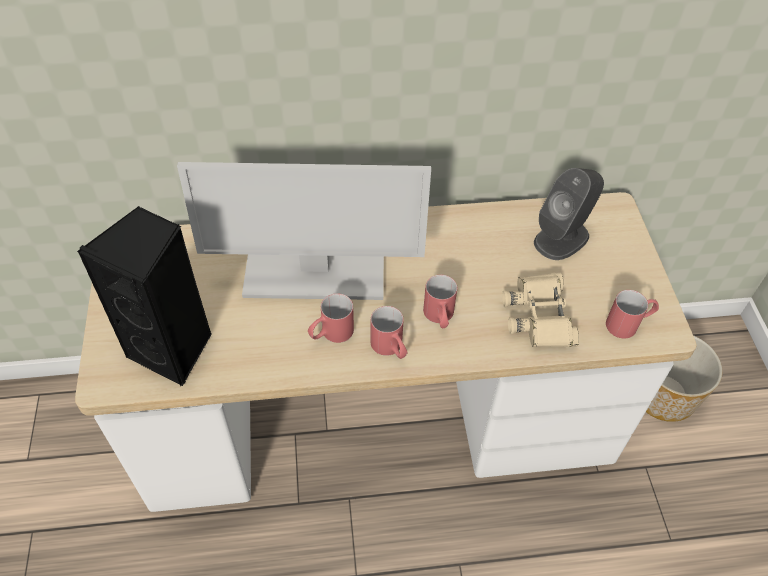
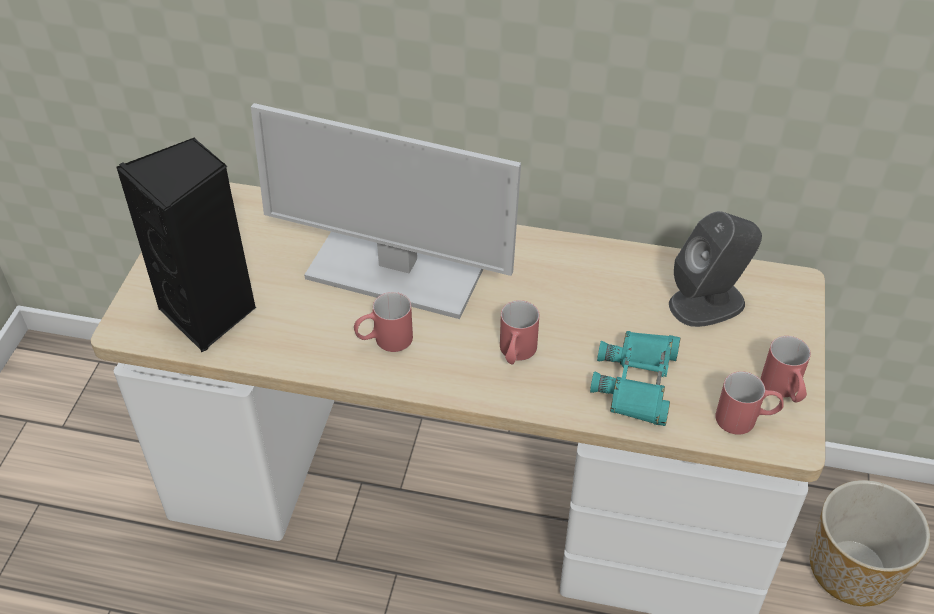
camera: 20 degrees right, 5 degrees down
red mug [371,306,408,359] -> red mug moved to [761,336,811,402]
beige binoculars [502,273,579,347] -> turquoise binoculars [590,331,680,426]

